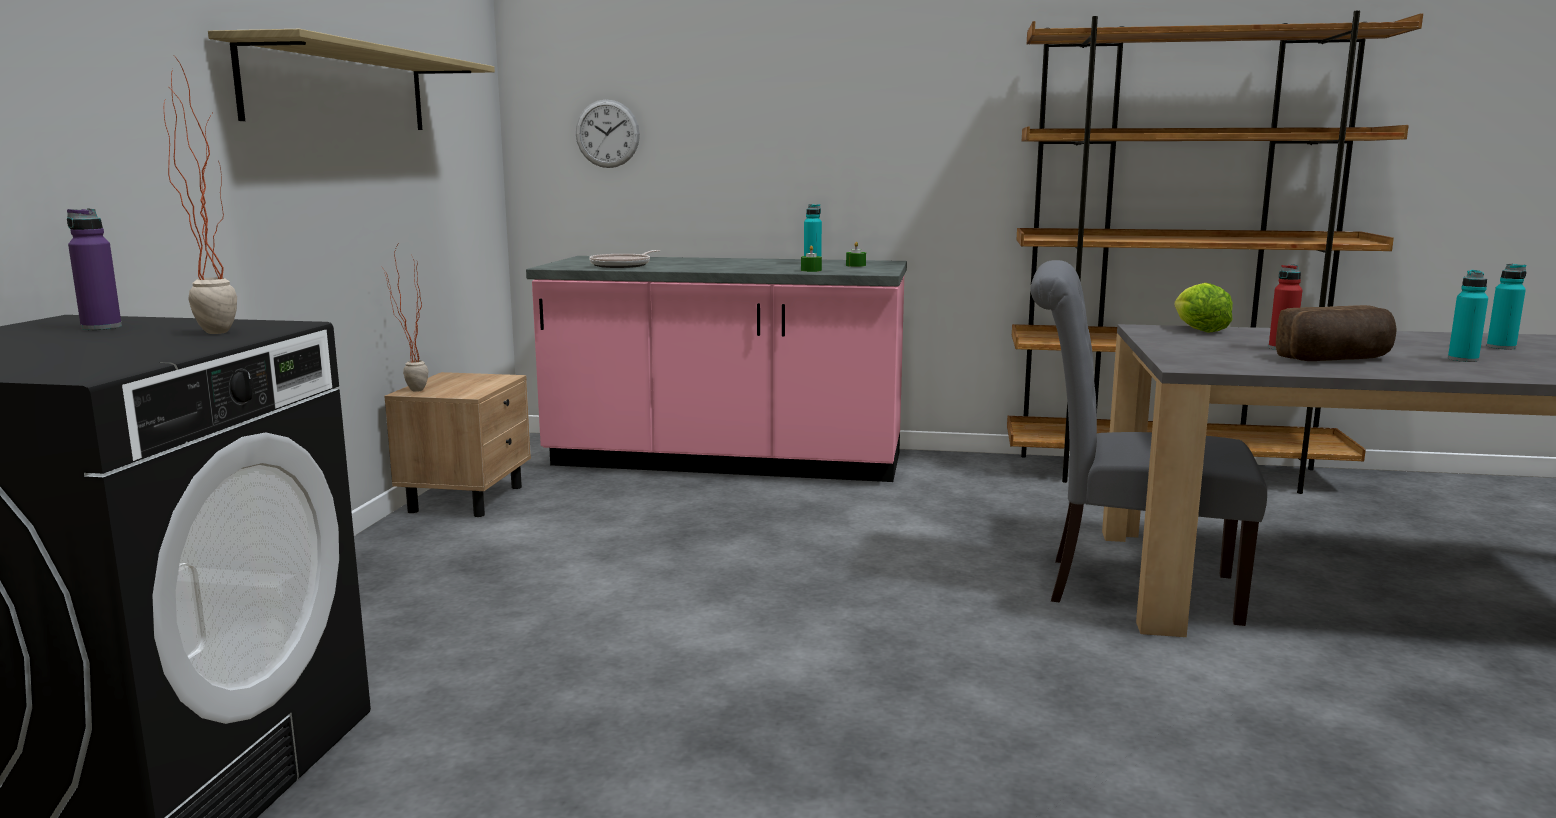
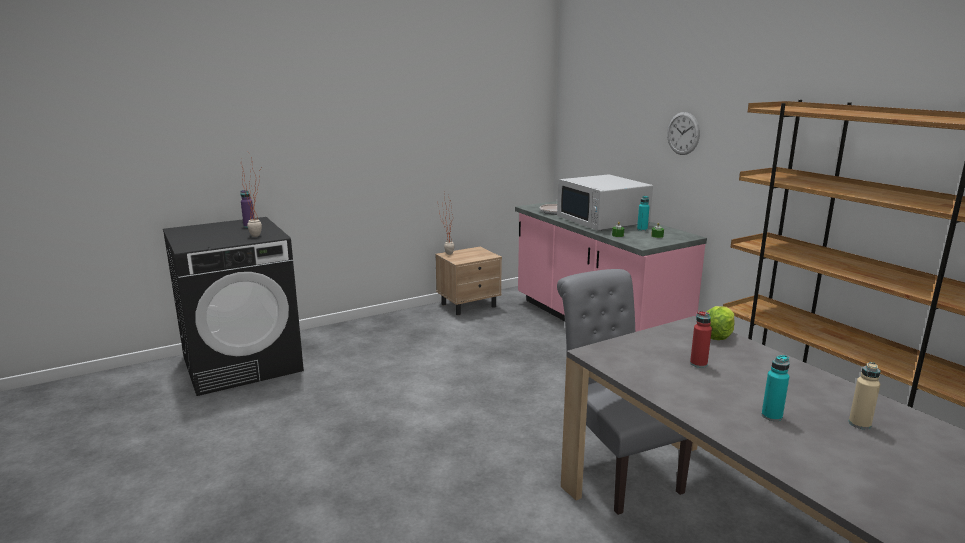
camera: 50 degrees right, 5 degrees up
shelf [208,29,495,130] -> none
wall clock [576,99,640,168] -> wall clock moved to [667,112,700,155]
bread [1276,305,1397,361] -> none
turquoise bottle [1487,264,1526,350] -> beige bottle [849,362,880,429]
none -> white microwave [557,174,653,231]

